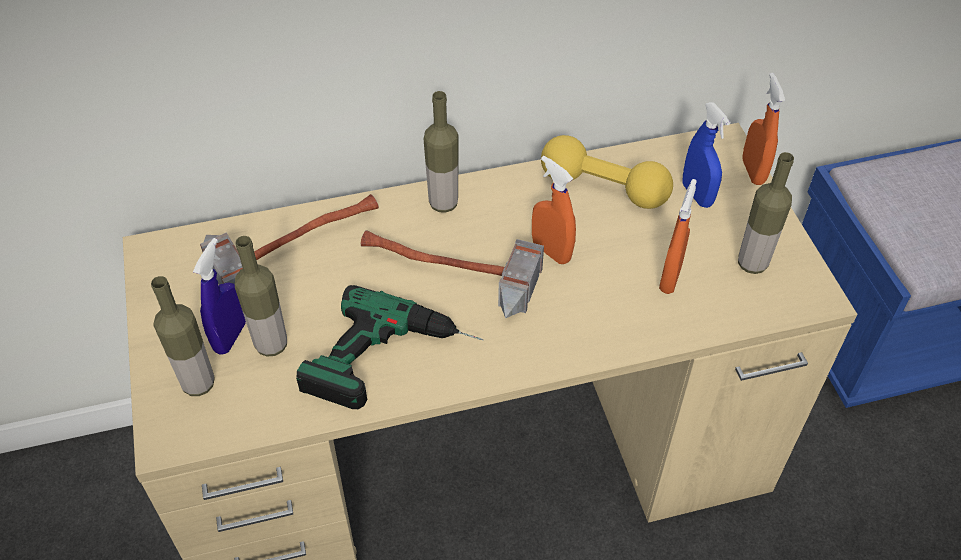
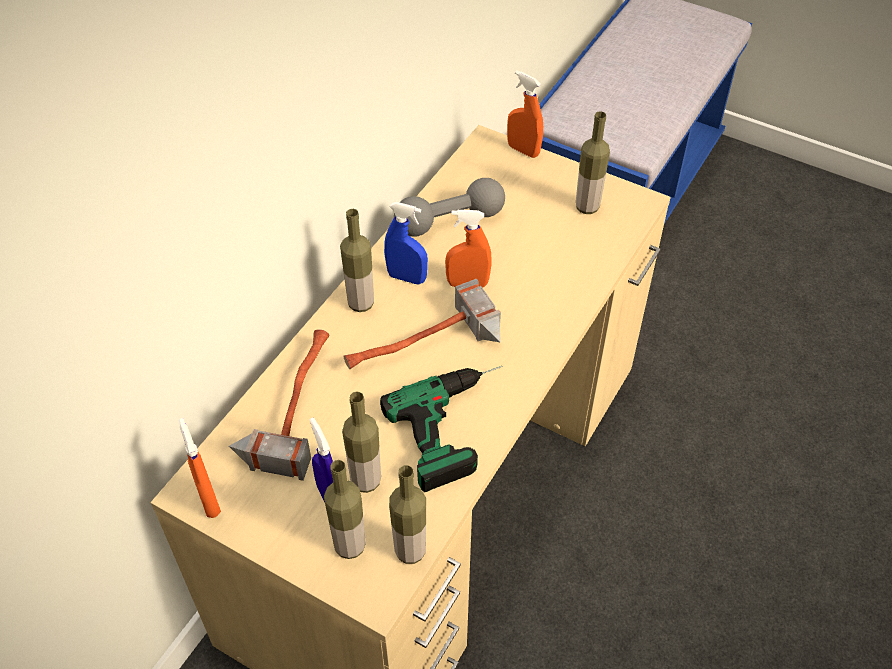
camera: 45 degrees left, 0 degrees up
yellow dumbbell [541,135,673,209] -> grey dumbbell [394,178,505,237]
orange spray bottle [659,179,697,294] -> orange spray bottle moved to [178,418,221,518]
blue spray bottle [683,102,730,208] -> blue spray bottle moved to [384,202,428,284]
none -> bottle [389,465,426,564]

